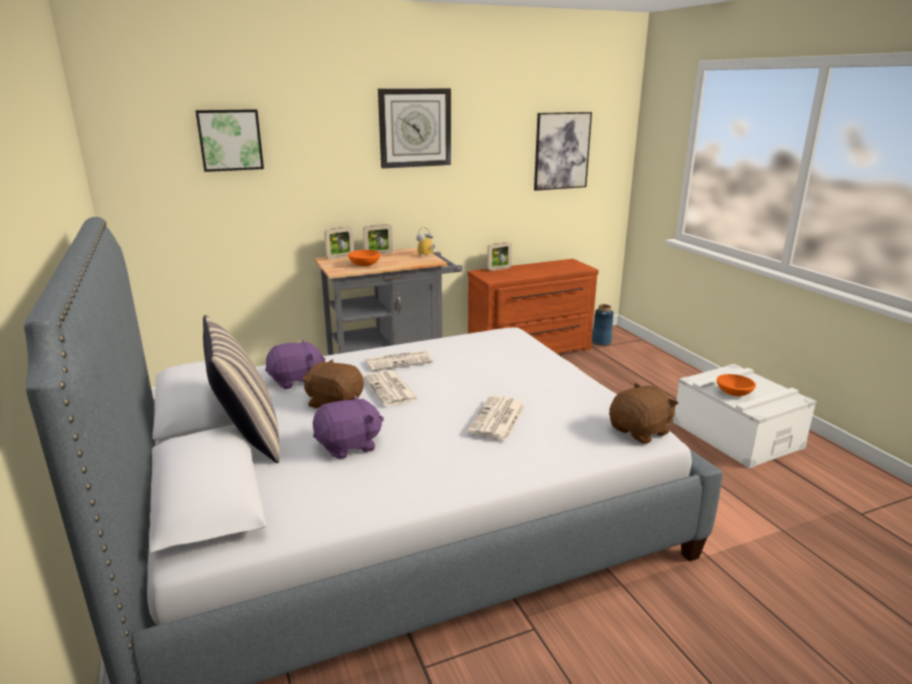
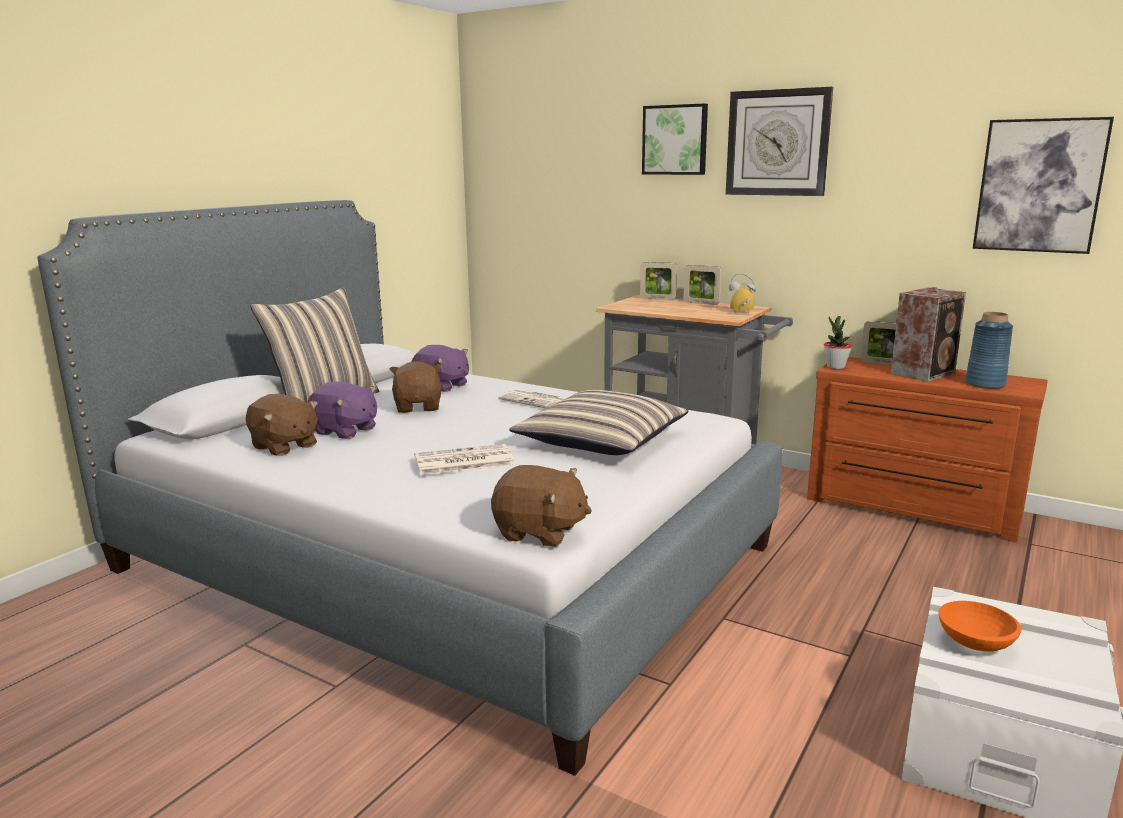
camera: 55 degrees right, 5 degrees down
picture [195,109,264,172] -> picture moved to [642,103,708,175]
orange bowl [348,250,381,266] -> none
newspaper [364,370,419,406] -> none
blue vase [592,304,614,346] -> blue vase moved to [965,312,1013,389]
none -> brown plush toy [246,394,318,456]
none -> pillow [509,390,689,455]
none -> potted plant [824,316,852,369]
none -> speaker [891,287,966,382]

